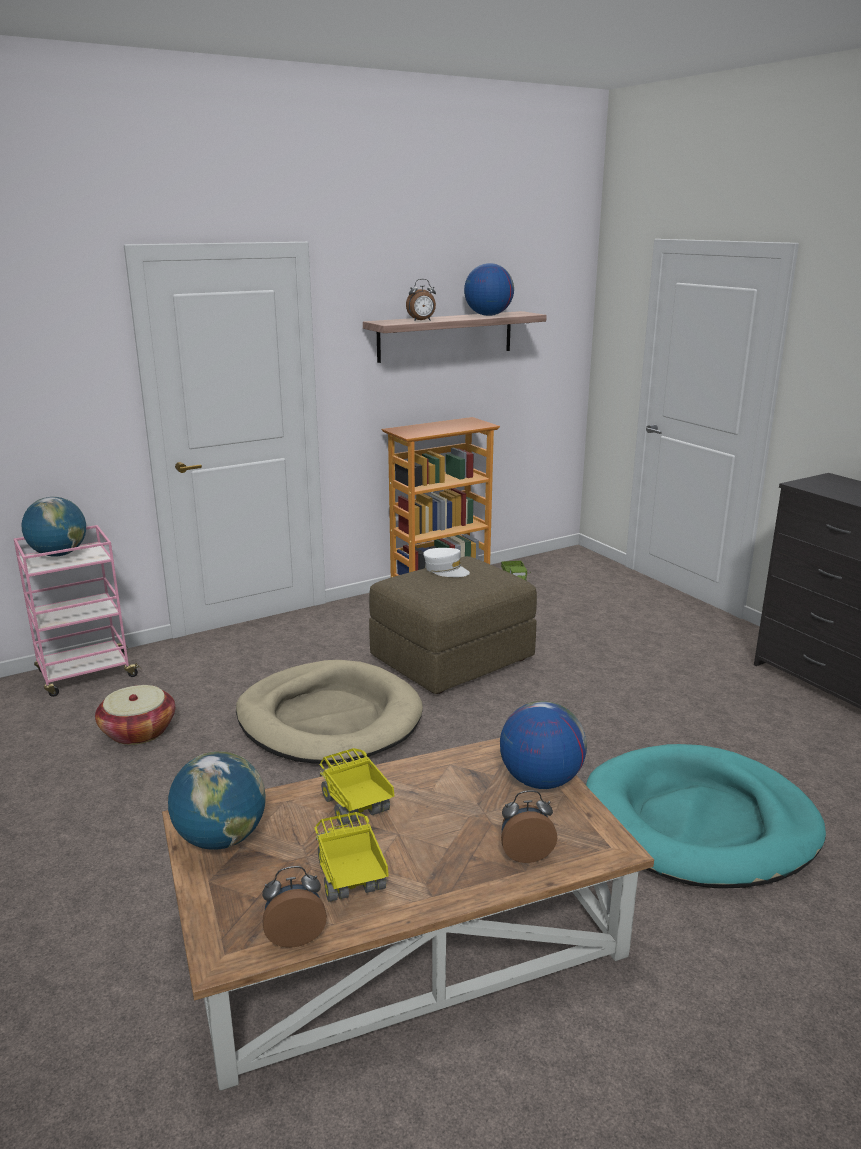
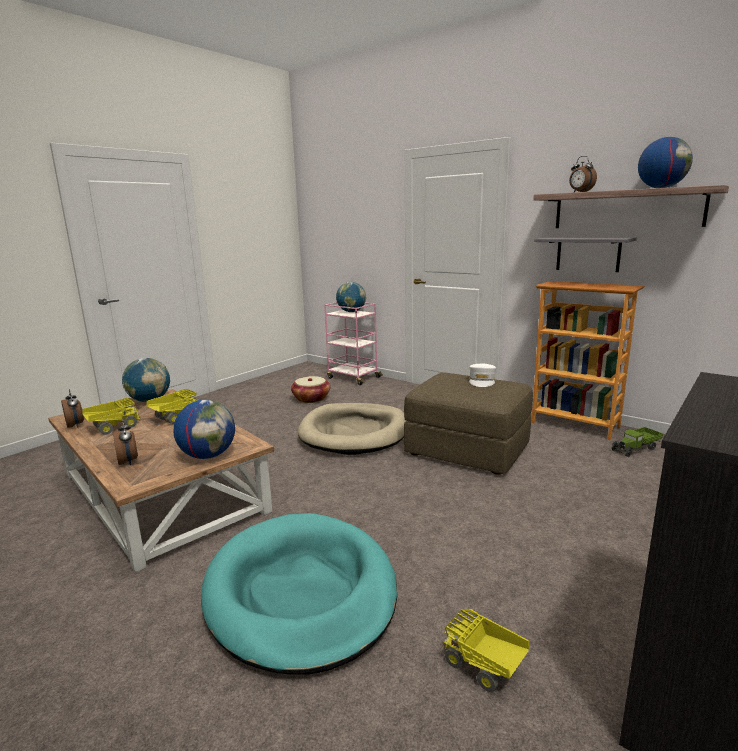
camera: 70 degrees right, 5 degrees down
none -> toy truck [442,609,530,692]
none -> grey shelf [534,237,637,272]

